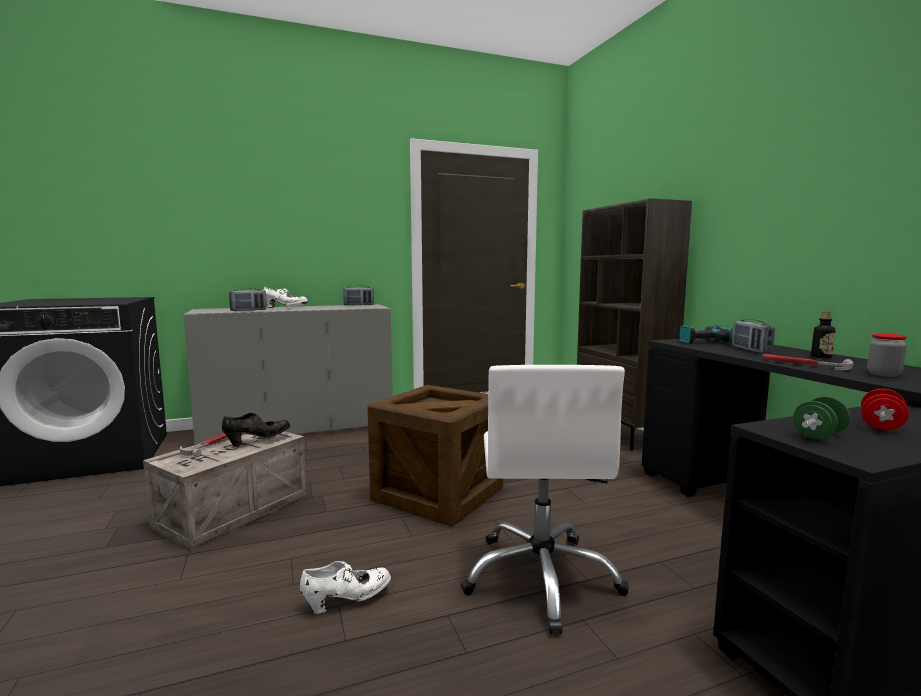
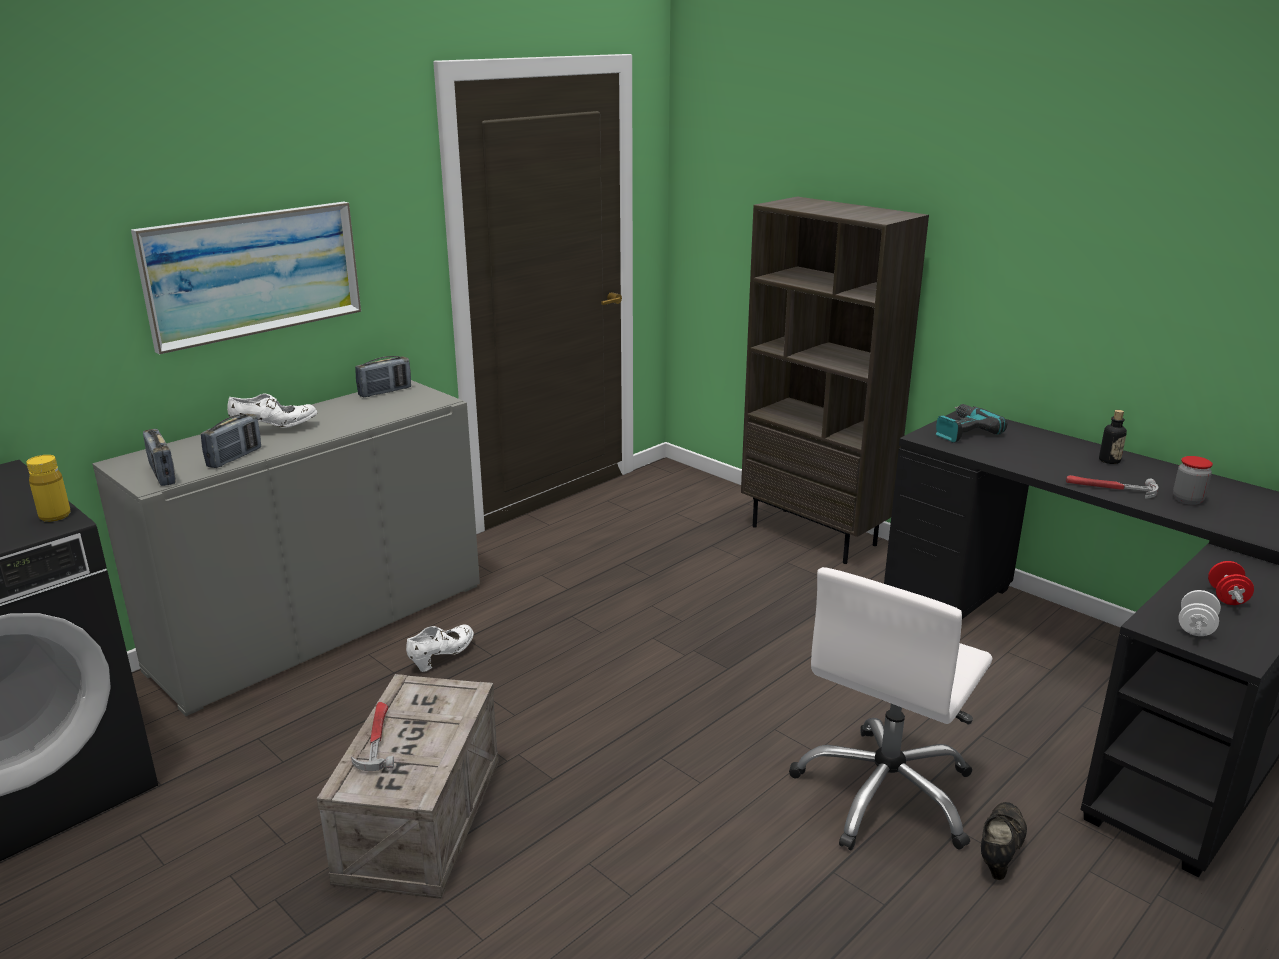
camera: 25 degrees left, 15 degrees up
black shoe [222,413,290,447] -> black shoe moved to [981,802,1027,880]
white shoe [300,561,391,614] -> white shoe moved to [406,624,474,672]
crate [367,385,503,527] -> none
white office chair [460,365,629,634] -> white office chair turned 60 degrees clockwise [789,567,993,851]
radio [732,319,775,354] -> radio moved to [143,429,176,486]
green dumbbell [793,396,850,439] -> white dumbbell [1178,590,1221,636]
none -> yellow bottle [26,455,71,522]
none -> picture [131,202,361,354]

